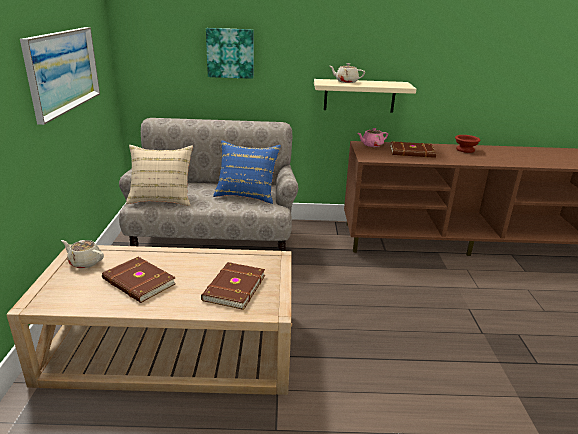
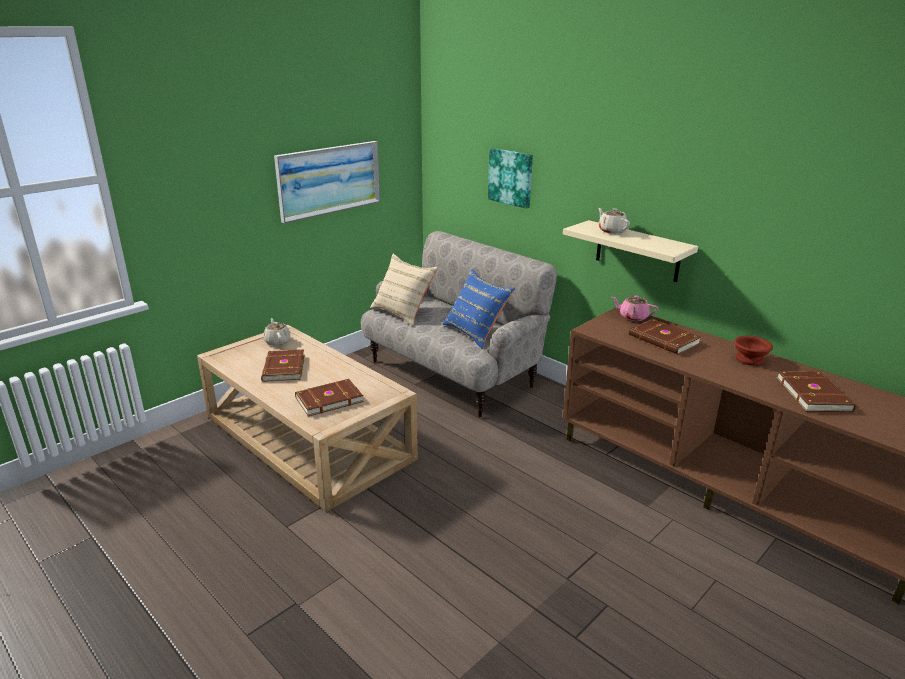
camera: 45 degrees right, 0 degrees up
none -> brown book [776,371,856,412]

